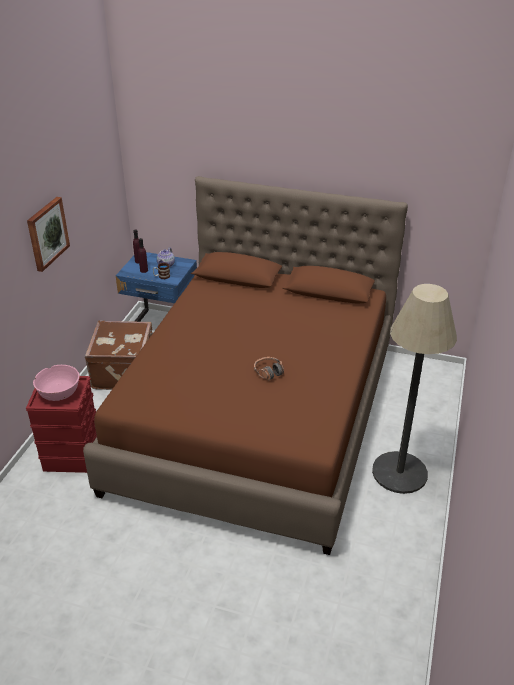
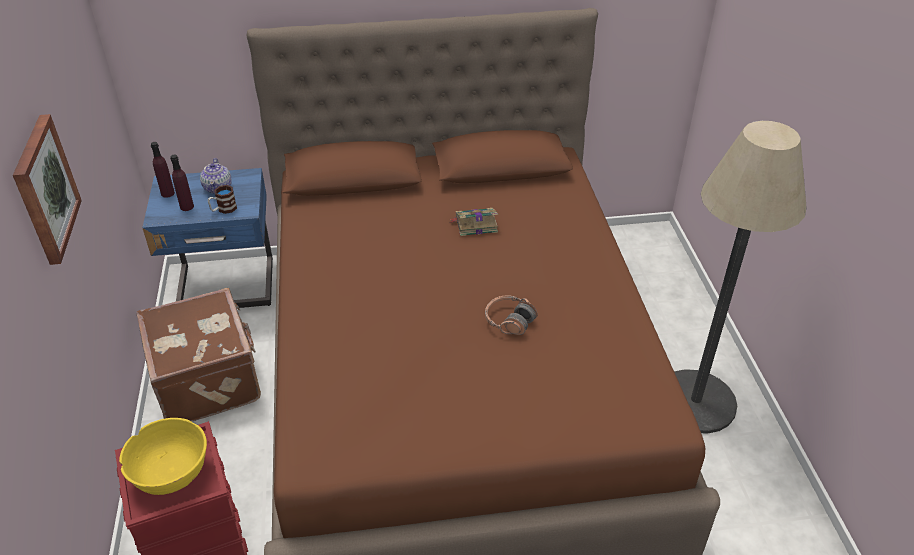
camera: 25 degrees left, 5 degrees up
pink bowl [33,365,80,401] -> yellow bowl [119,418,207,495]
none -> book [449,208,498,236]

